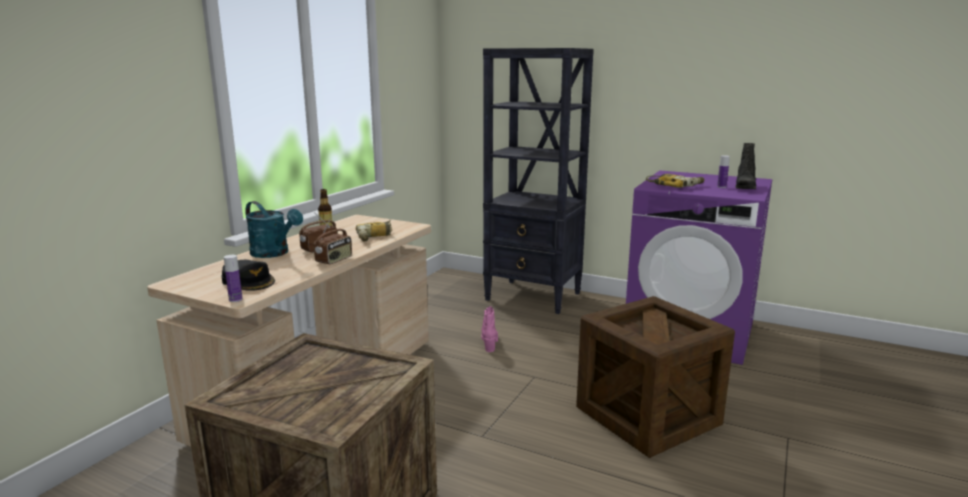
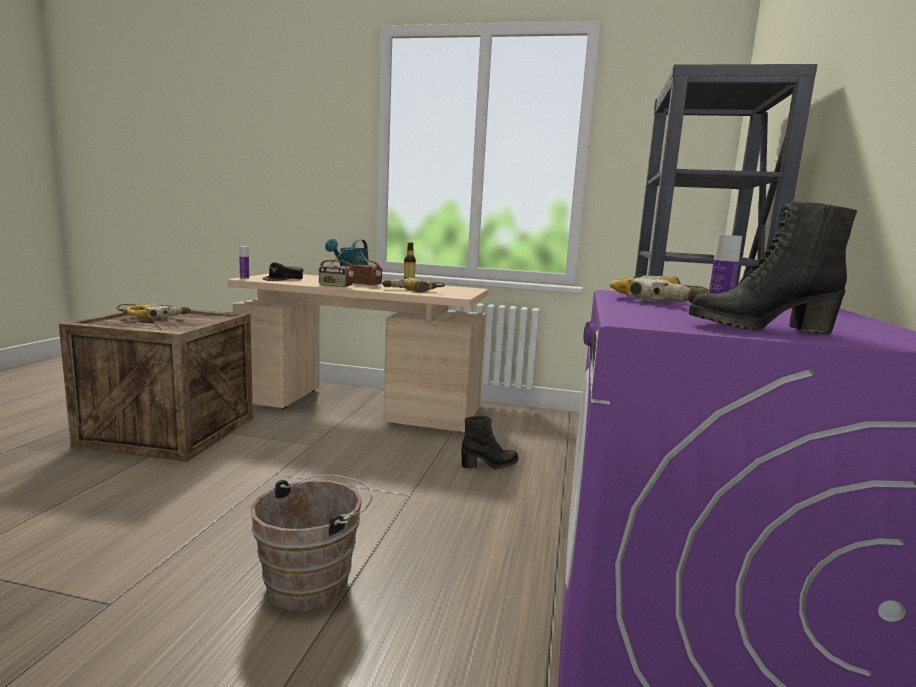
camera: 75 degrees right, 5 degrees down
pink boot [481,306,498,352] -> black boot [461,416,518,469]
crate [576,296,735,458] -> brown bucket [251,475,372,611]
none -> power drill [116,303,191,318]

